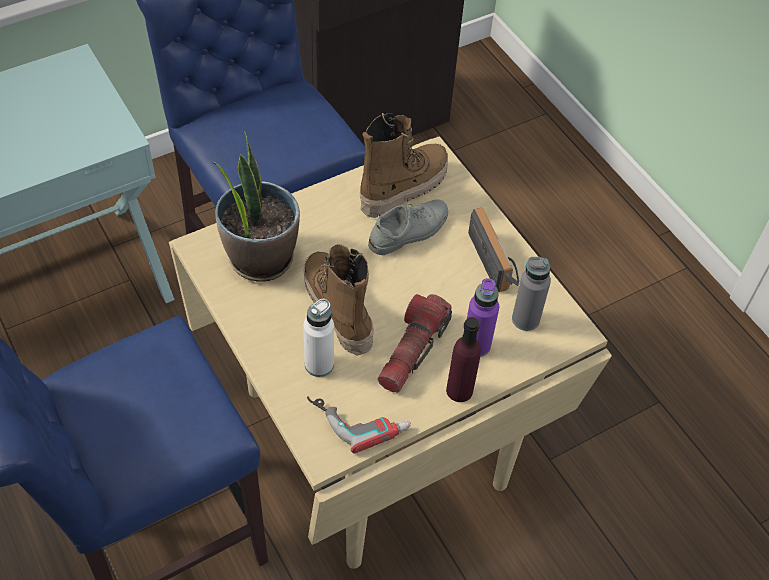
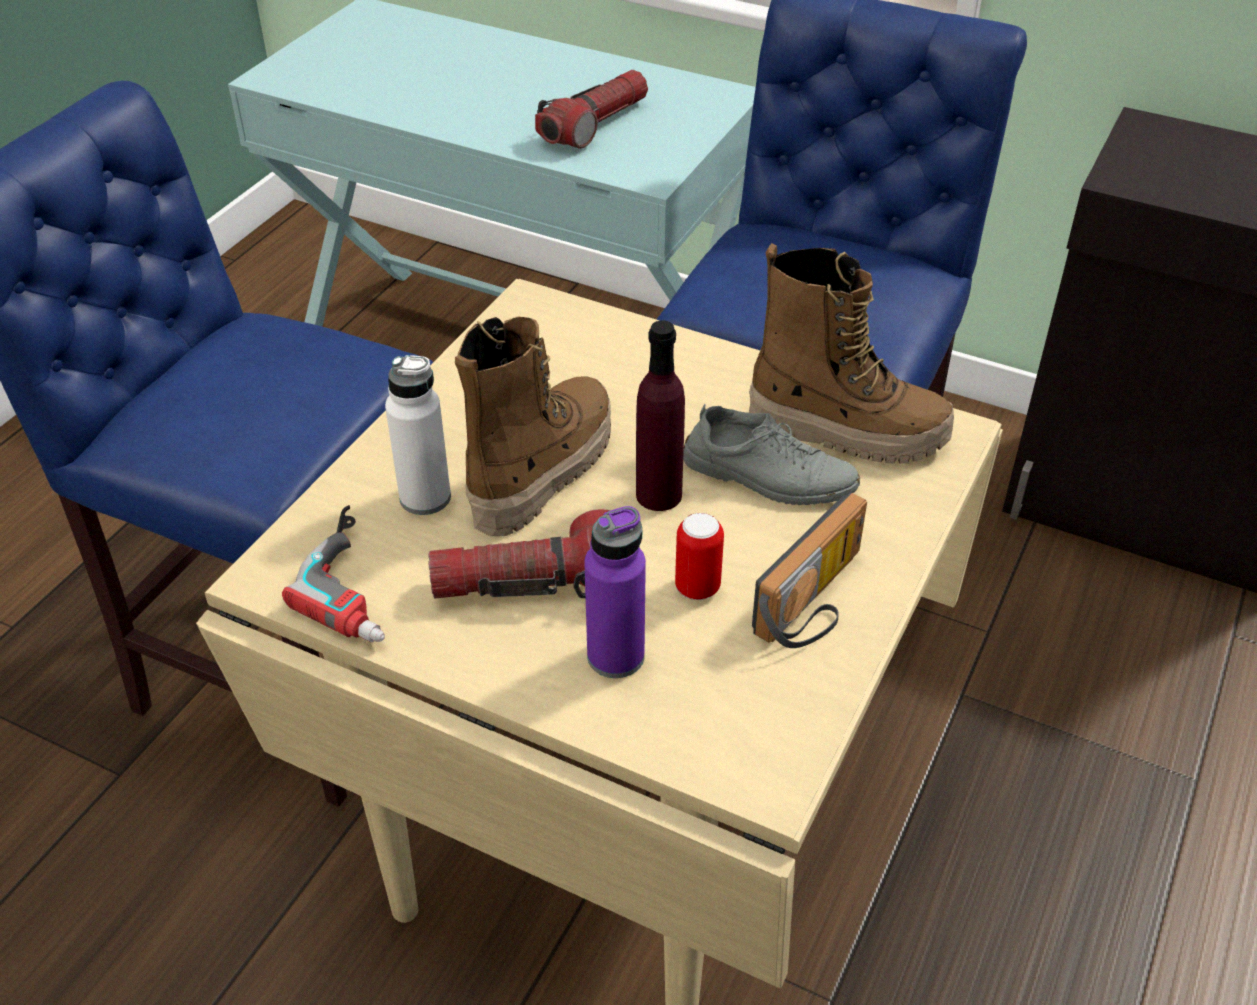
camera: 60 degrees right, 10 degrees down
potted plant [212,131,300,282] -> none
purple bottle [446,317,481,402] -> purple bottle moved to [636,320,685,511]
grey bottle [512,257,551,331] -> none
none -> flashlight [535,70,648,149]
none -> can [675,513,724,600]

